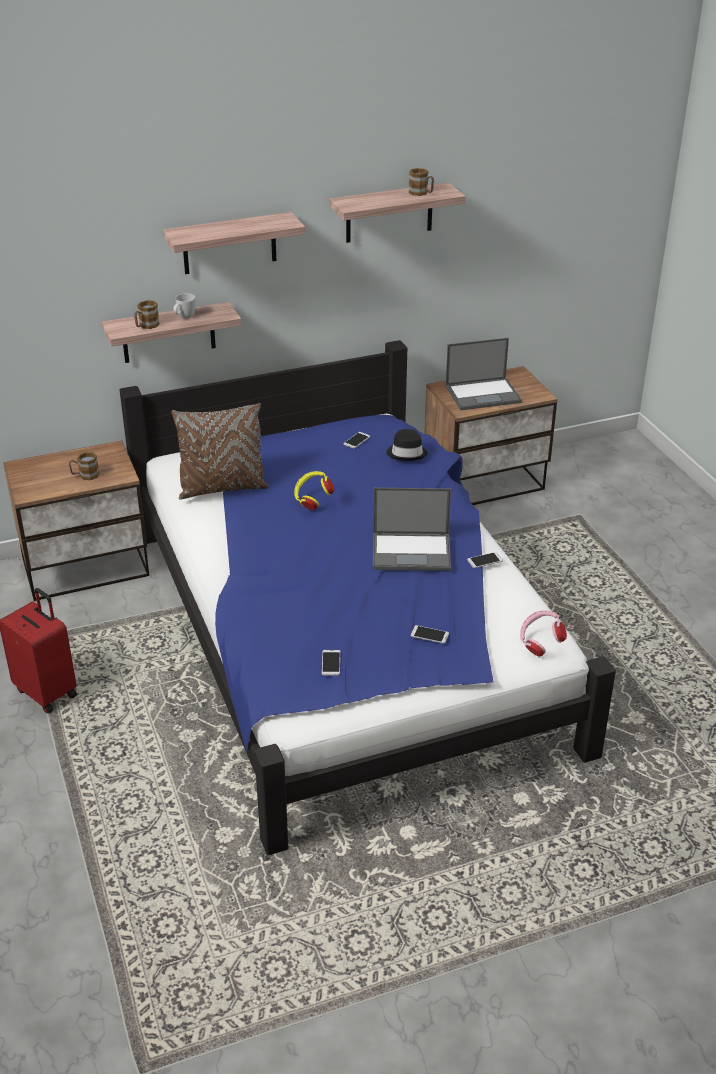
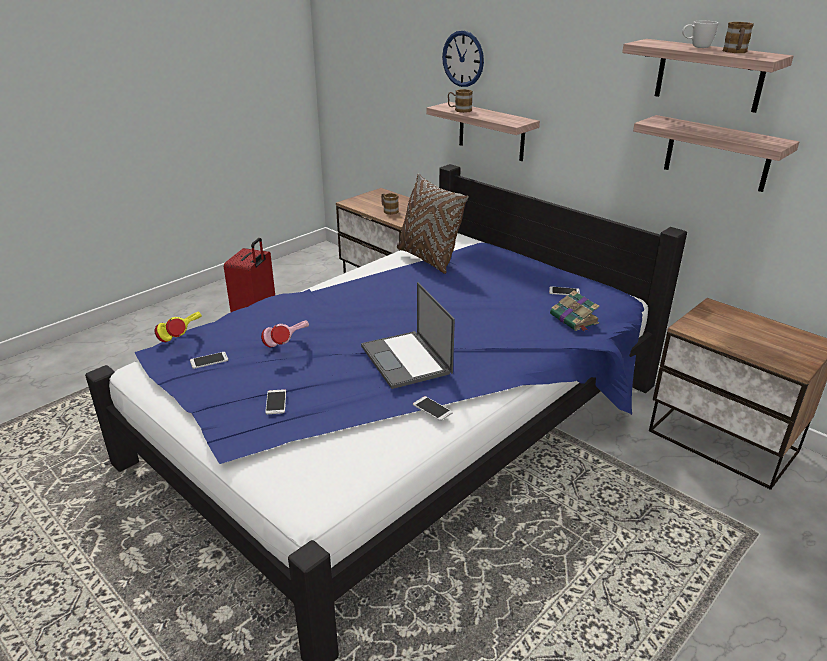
camera: 65 degrees right, 5 degrees down
shelf [163,212,305,274] -> shelf moved to [633,115,799,192]
white mug [173,293,196,318] -> white mug moved to [682,21,718,48]
yellow headphones [294,471,334,510] -> yellow headphones moved to [155,312,202,342]
black hat [387,429,428,461] -> book [550,290,600,331]
laptop [446,338,522,410] -> none
pink headphones [520,610,567,657] -> pink headphones moved to [261,320,309,348]
none -> wall clock [442,31,484,87]

